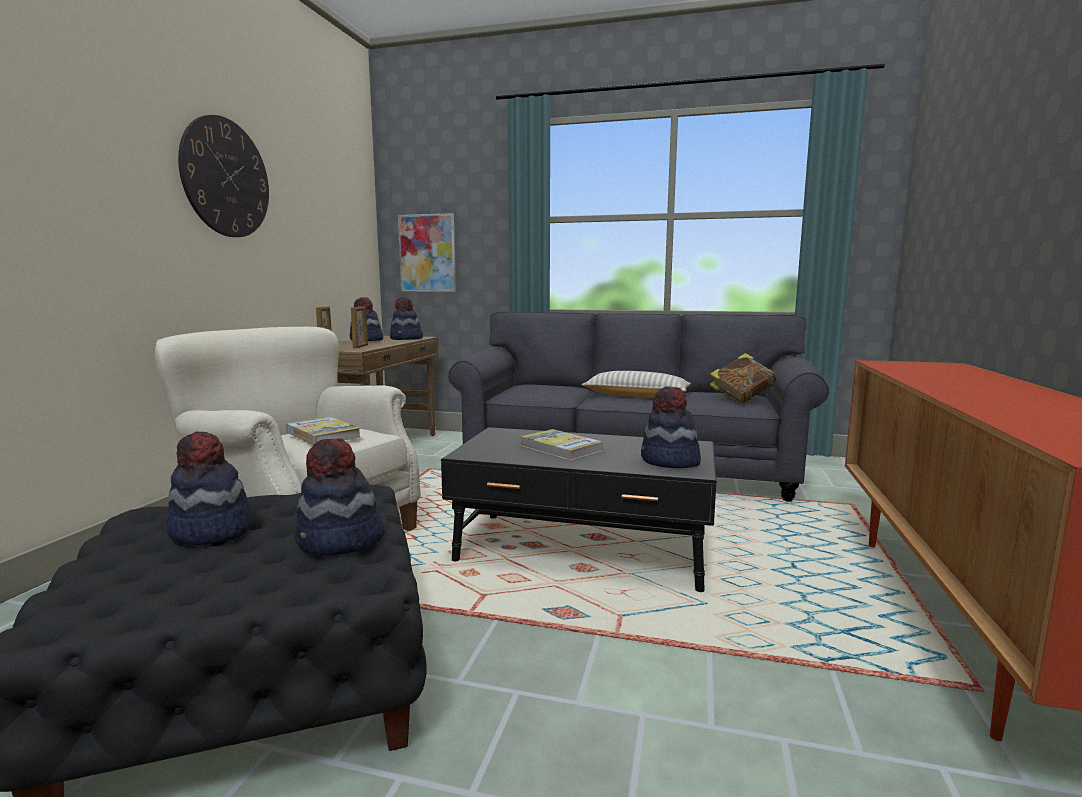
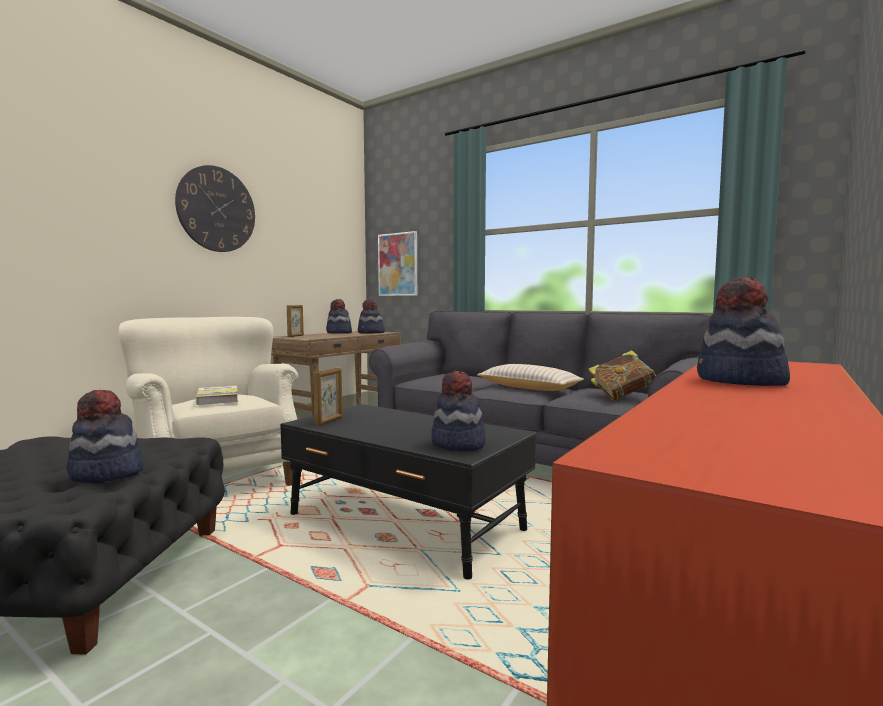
camera: 20 degrees right, 5 degrees down
hat [166,432,252,545] -> hat moved to [697,278,790,386]
picture frame [351,306,368,348] -> picture frame moved to [313,368,342,426]
book [520,429,603,461] -> none

